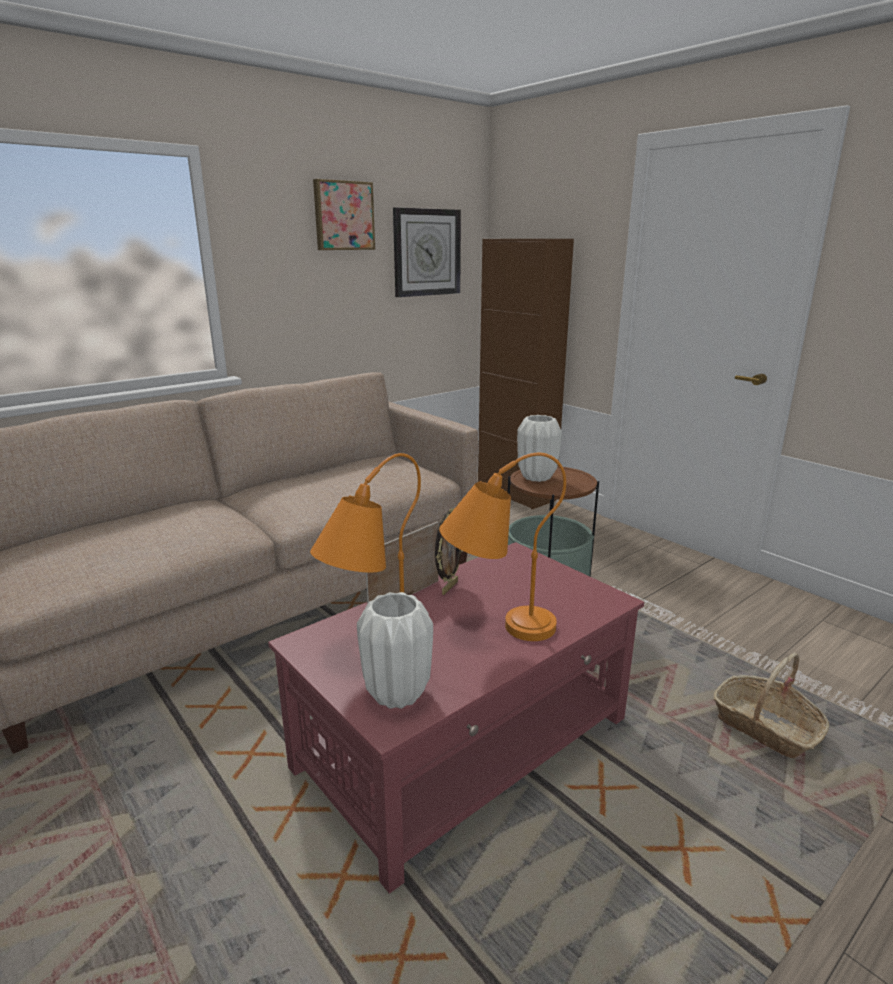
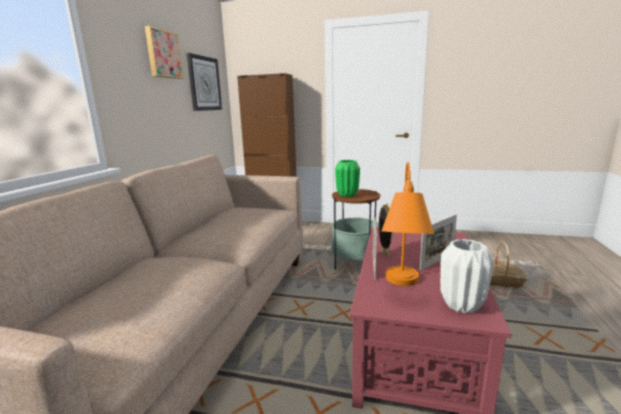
camera: 35 degrees left, 5 degrees down
orange table lamp [439,453,566,641] -> picture frame [420,215,457,271]
white vase [517,415,562,482] -> green vase [335,160,360,197]

